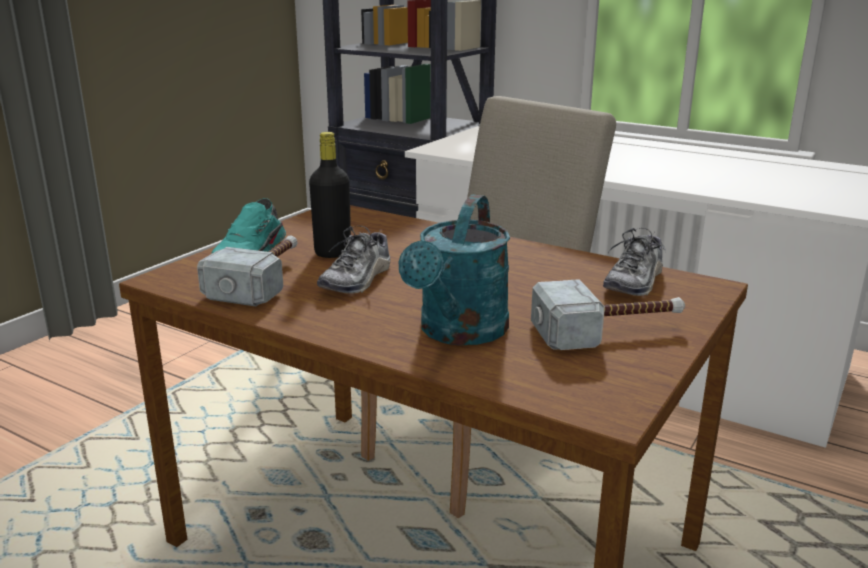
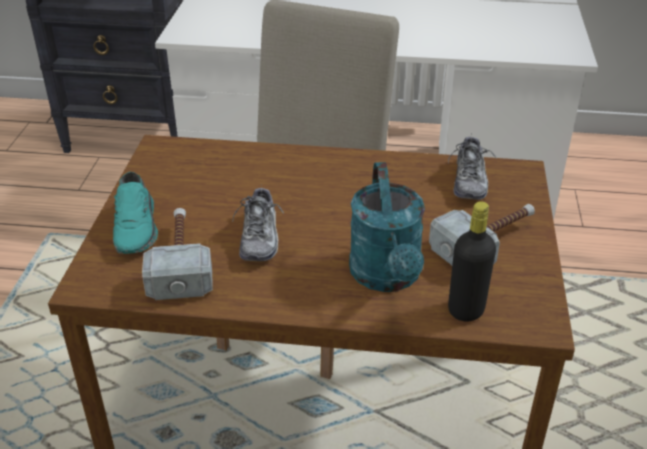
camera: 25 degrees left, 15 degrees up
black bottle [309,132,351,258] -> black bottle moved to [448,201,496,322]

